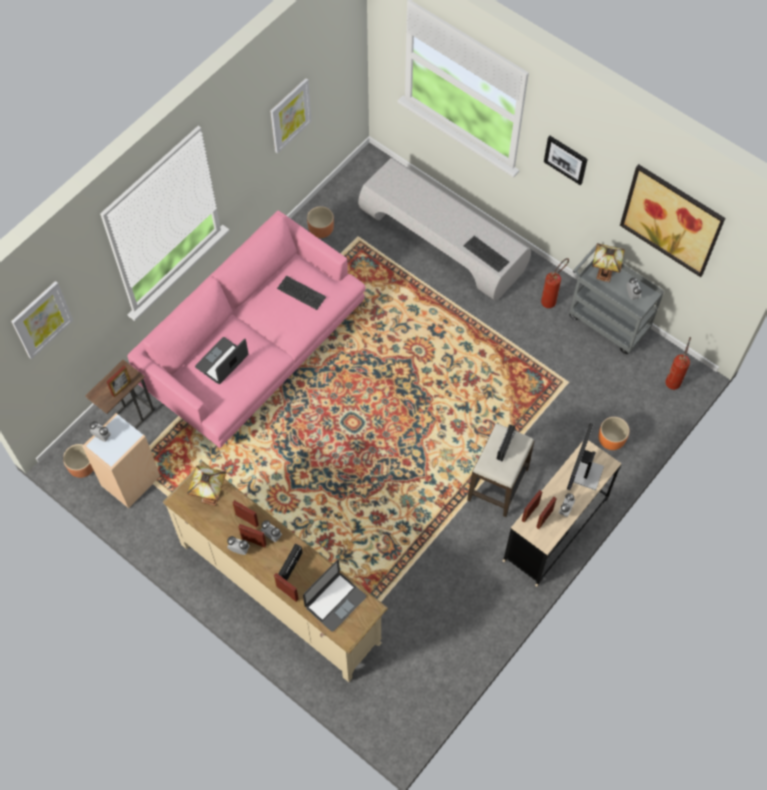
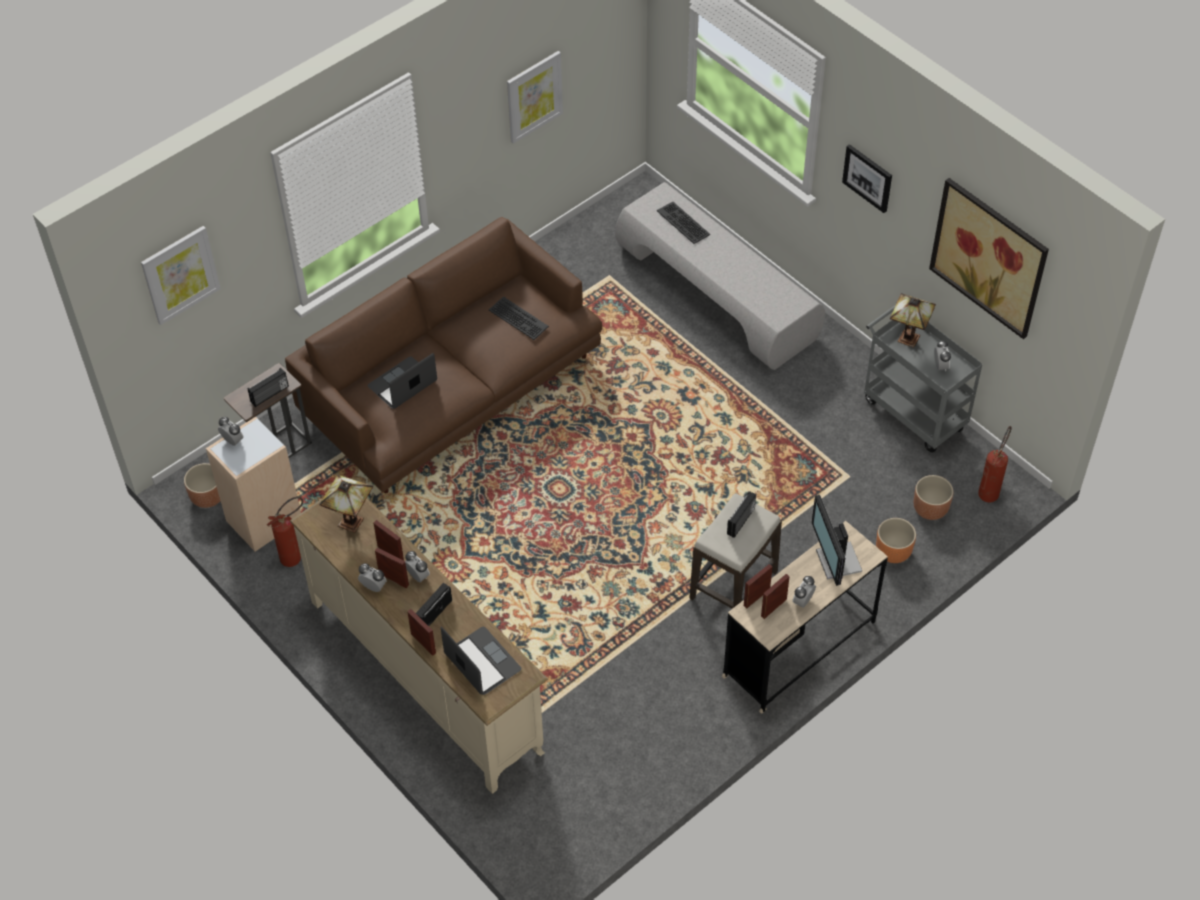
camera: 10 degrees right, 10 degrees down
picture frame [107,366,131,398] -> radio [247,368,289,407]
pink sofa [127,211,366,448] -> brown sofa [285,217,602,493]
laptop [303,560,366,632] -> laptop turned 90 degrees counterclockwise [441,627,521,695]
brown planter [307,206,334,238] -> brown planter moved to [914,475,953,520]
keyboard [463,236,509,272] -> keyboard moved to [657,202,710,244]
fire extinguisher [541,258,569,308] -> fire extinguisher moved to [267,497,303,567]
monitor [567,423,604,490] -> monitor turned 45 degrees counterclockwise [812,495,862,586]

